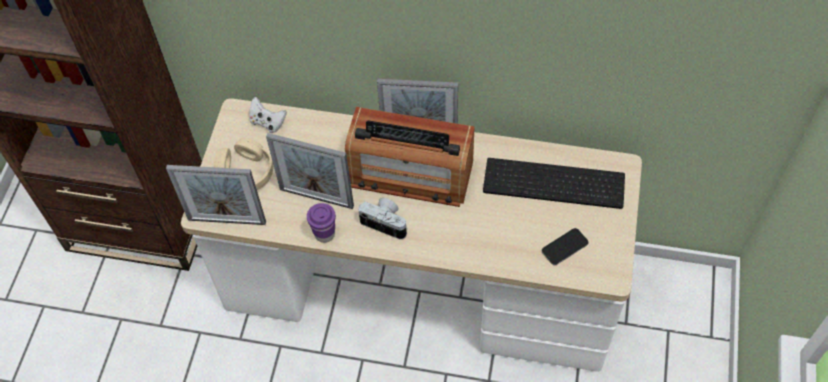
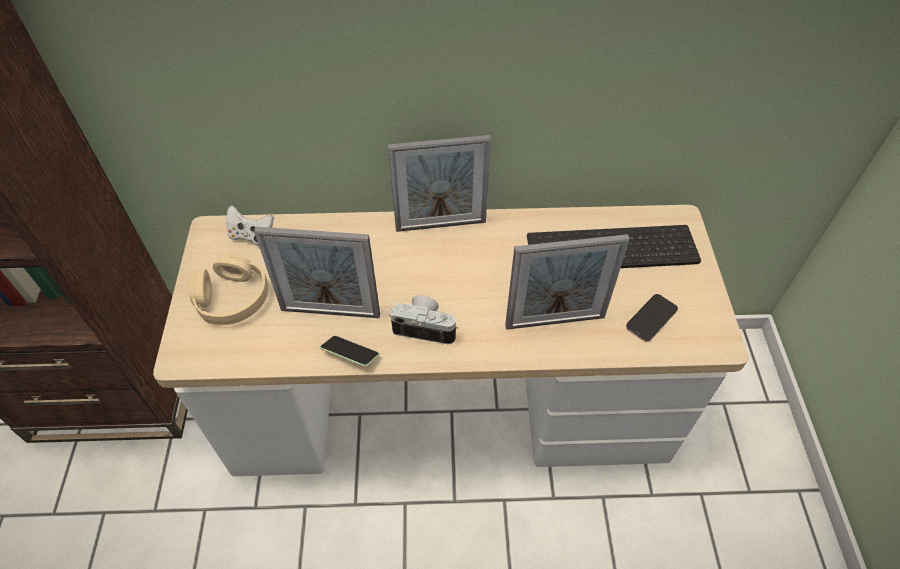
camera: 15 degrees left, 5 degrees down
picture frame [166,165,266,225] -> picture frame moved to [505,234,630,330]
purple cup [307,203,336,243] -> phone [320,336,379,367]
radio [345,107,475,207] -> none

